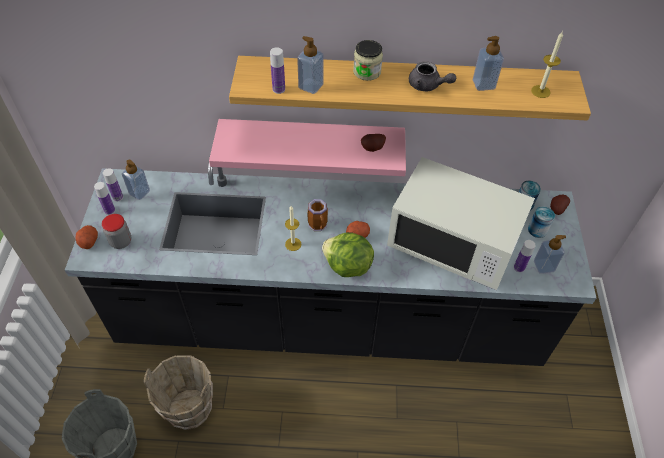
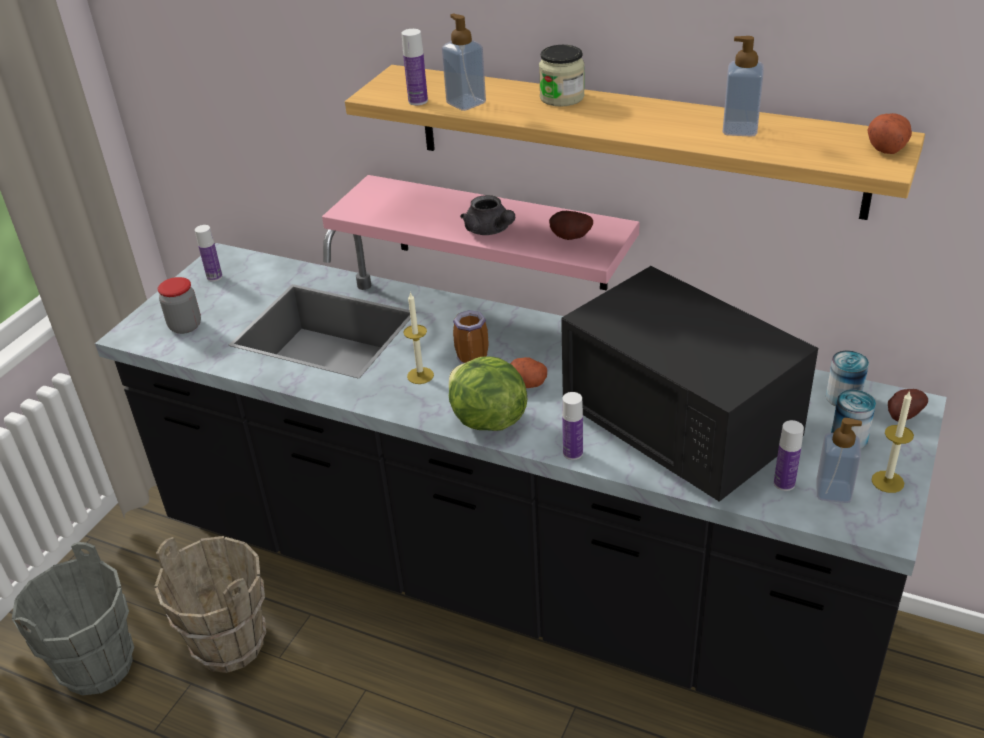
camera: 25 degrees right, 15 degrees down
potato [75,225,98,249] -> potato moved to [867,113,912,154]
bottle [94,182,115,215] -> bottle moved to [562,392,583,460]
soap dispenser [122,160,150,200] -> none
white microwave [387,157,535,290] -> black microwave [561,266,818,502]
grey teapot [409,61,456,91] -> grey teapot moved to [460,195,515,235]
candle [531,32,563,98] -> candle moved to [872,391,914,493]

